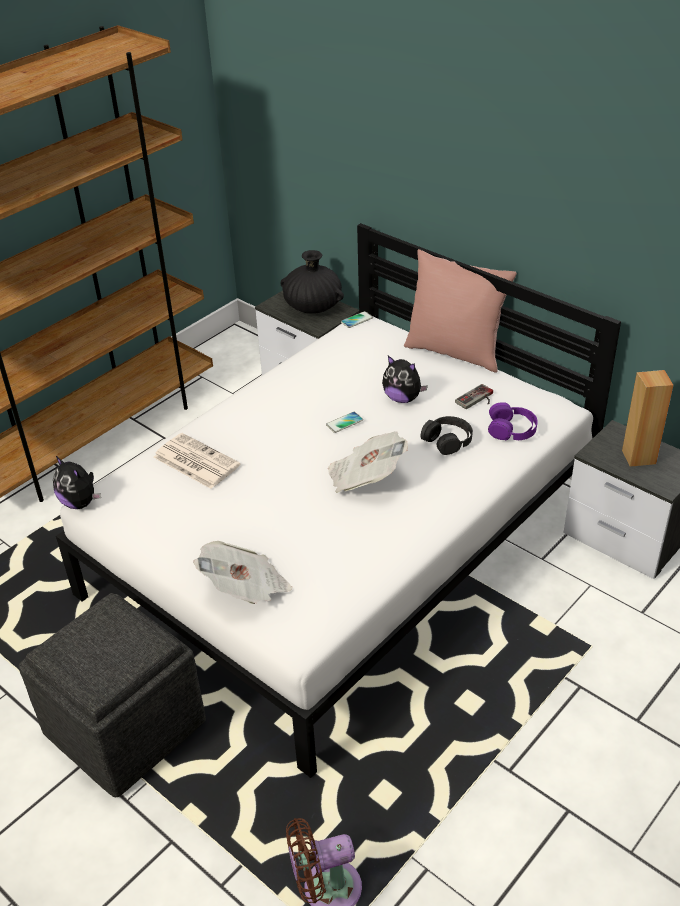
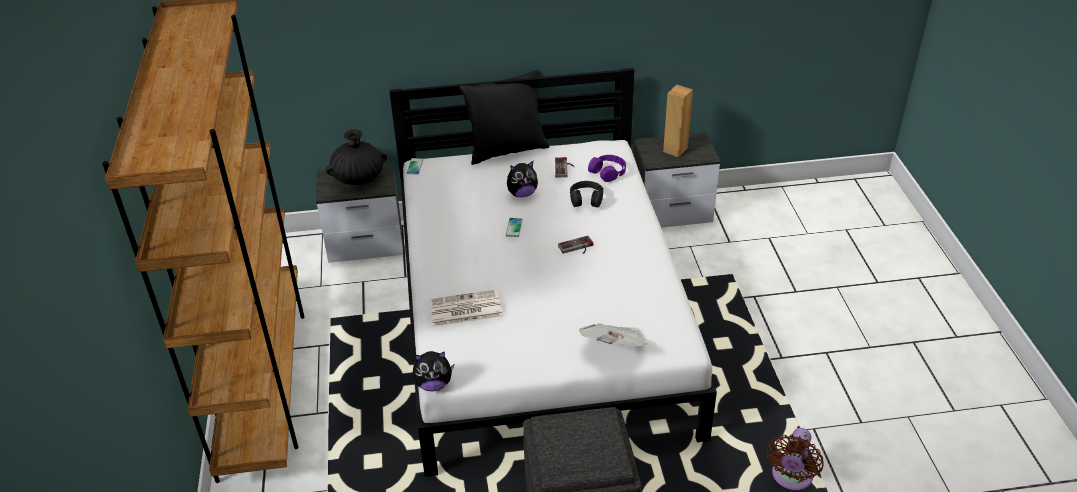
camera: 50 degrees left, 0 degrees up
newspaper [328,431,408,493] -> game controller [558,236,593,254]
pink pillow [404,249,517,373] -> black pillow [459,70,549,165]

